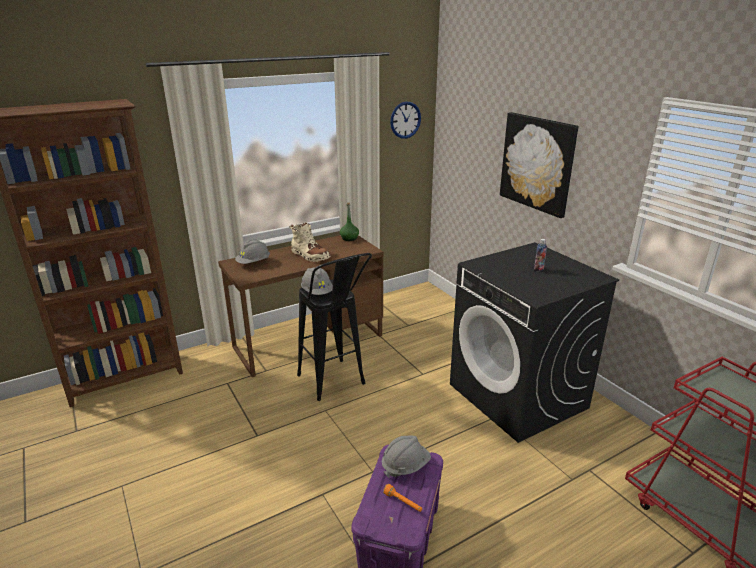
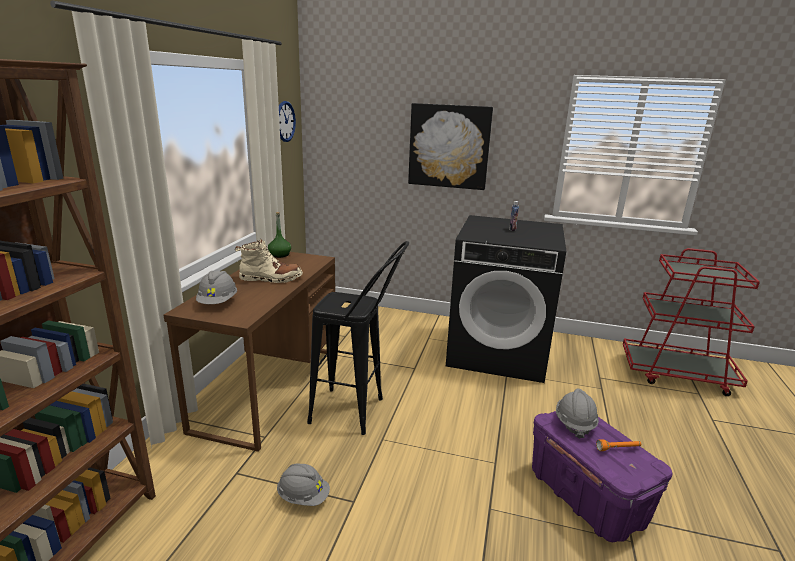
camera: 45 degrees left, 5 degrees down
grey hard hat [301,267,333,295] -> grey hard hat moved to [277,464,330,506]

